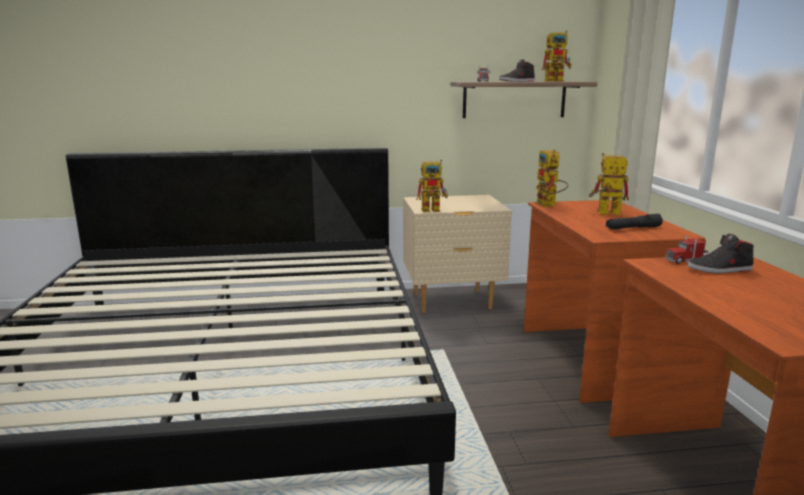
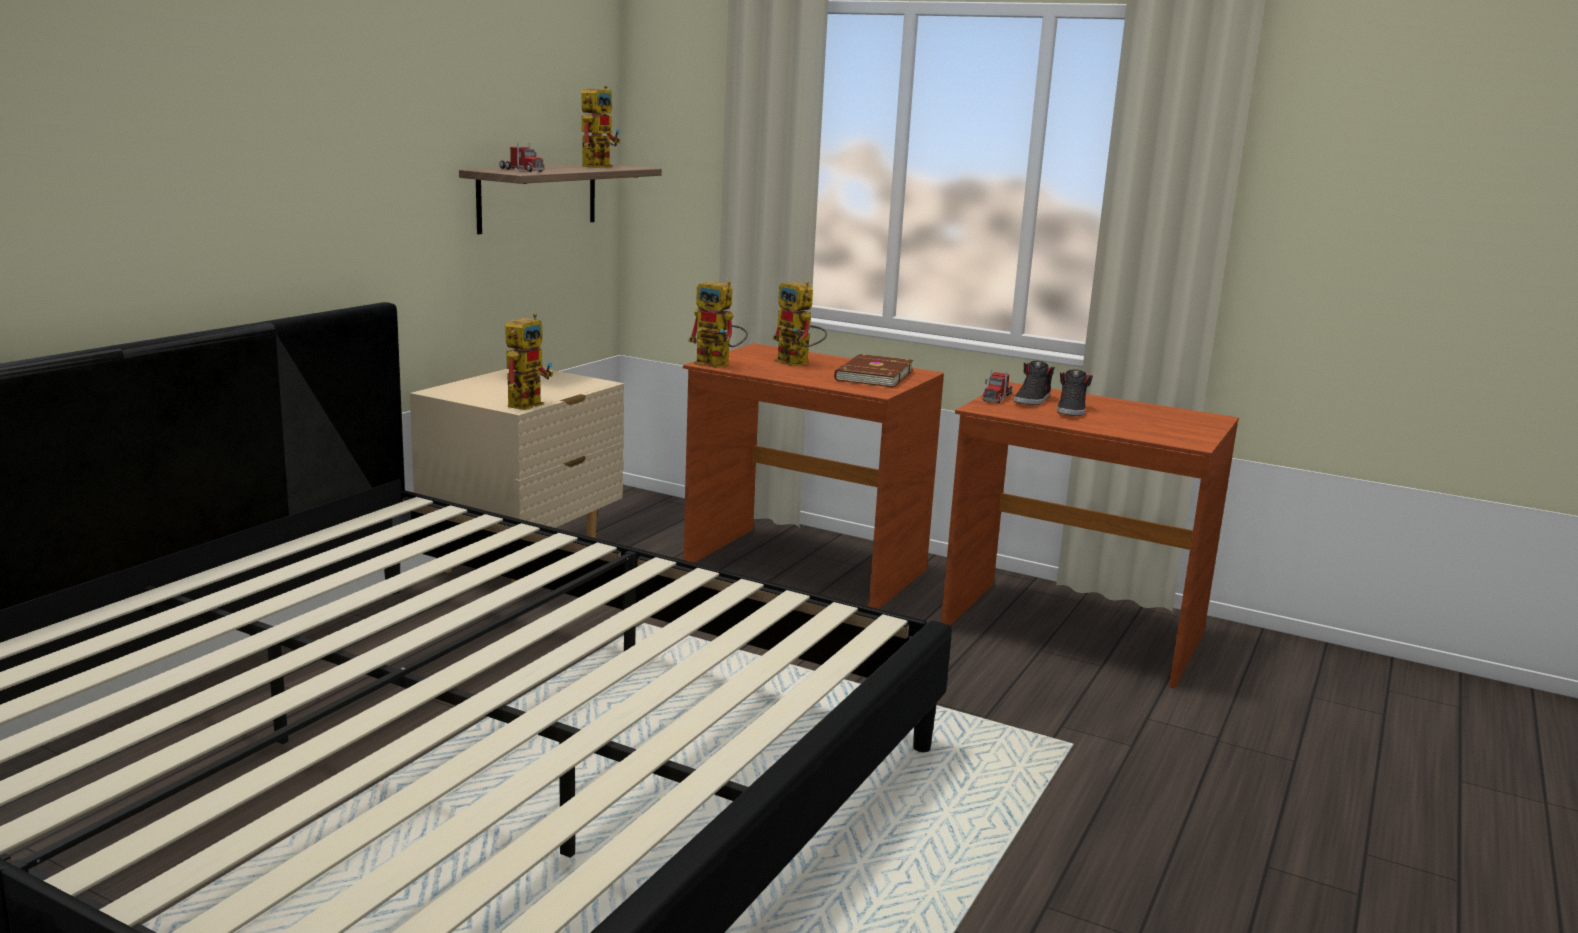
camera: 55 degrees left, 0 degrees up
black shoe [499,59,535,82] -> black shoe moved to [1057,369,1093,416]
toy robot [589,153,629,215] -> toy robot turned 90 degrees counterclockwise [772,281,827,366]
black flashlight [606,214,663,230] -> brown book [834,354,914,387]

